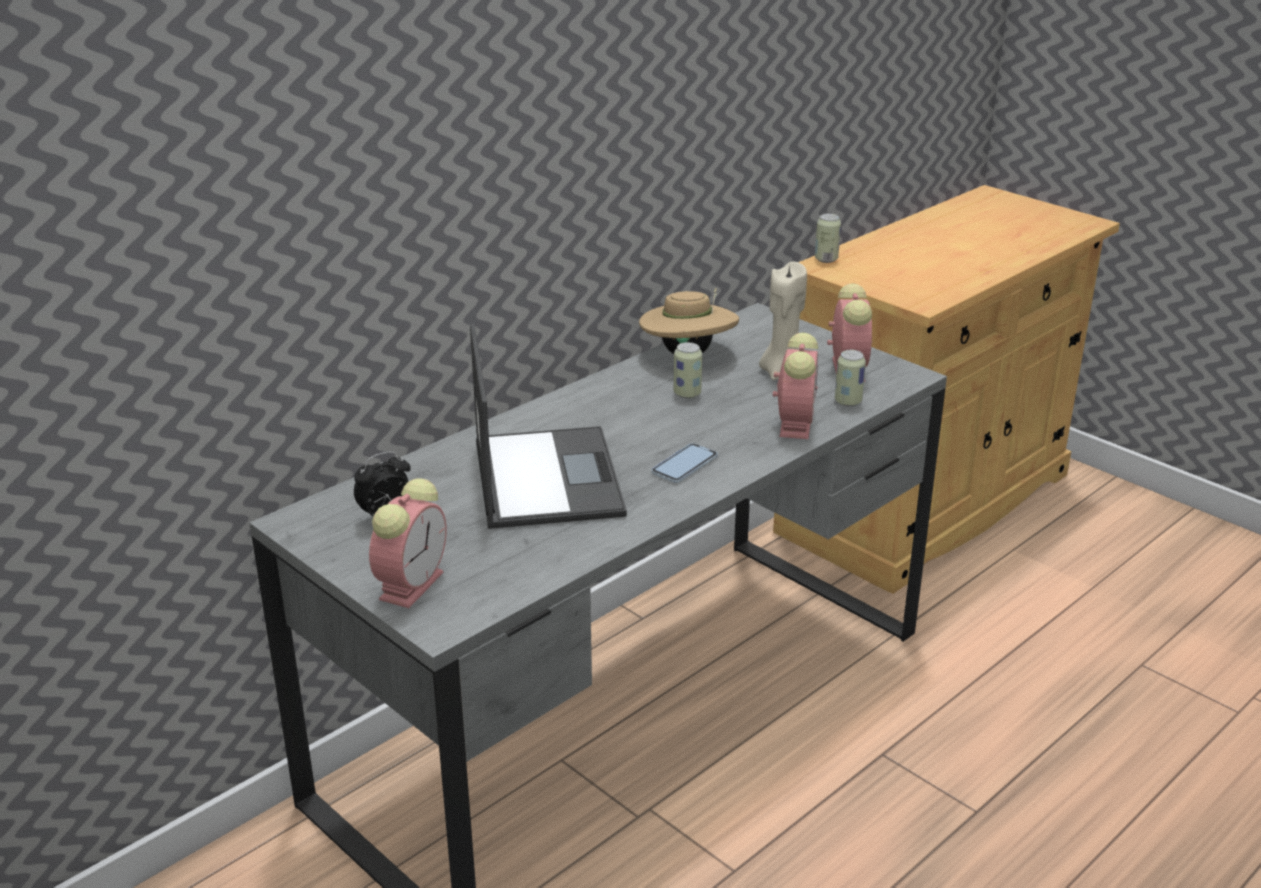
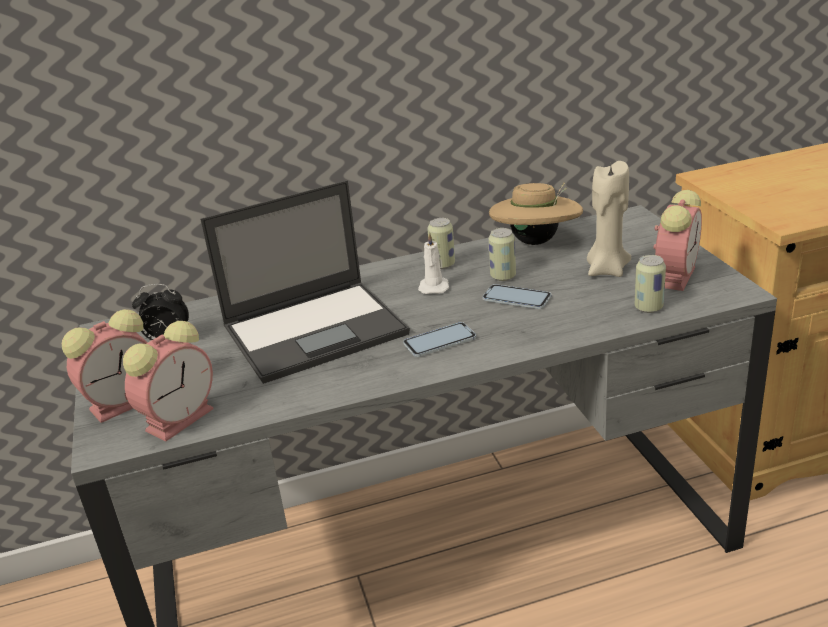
camera: 30 degrees right, 0 degrees up
laptop [470,324,627,529] -> laptop turned 45 degrees clockwise [200,180,410,384]
alarm clock [773,332,818,439] -> alarm clock moved to [123,321,214,442]
can [815,213,841,263] -> can moved to [427,218,455,269]
none -> white candle [418,232,449,294]
none -> phone [482,284,551,309]

